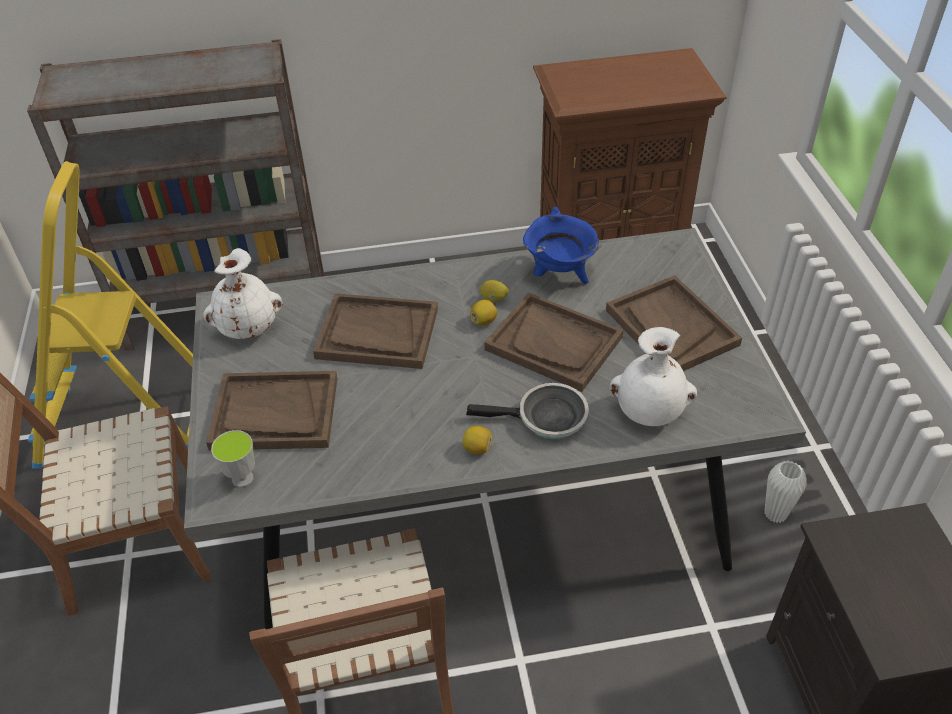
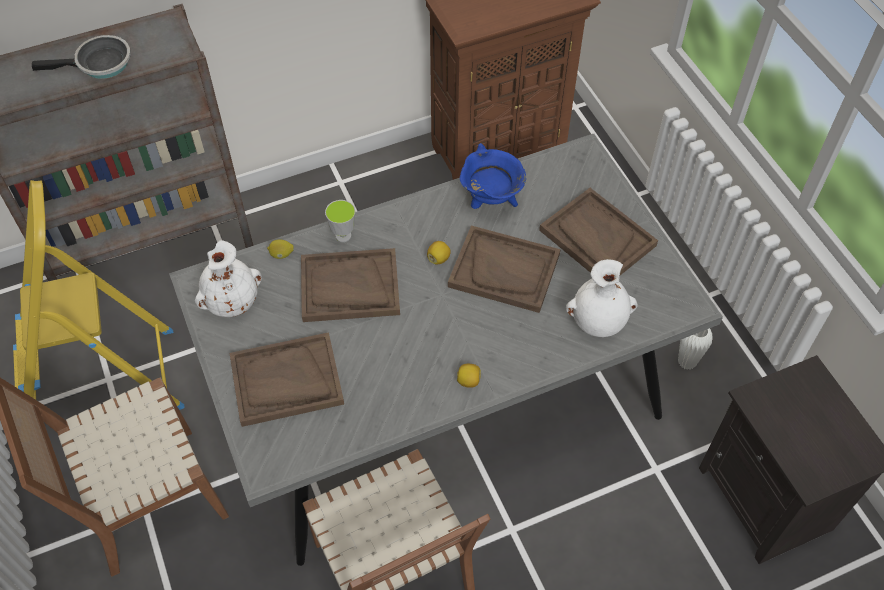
camera: 15 degrees left, 10 degrees up
cup [211,430,255,487] -> cup moved to [325,200,355,242]
frying pan [466,383,589,440] -> frying pan moved to [32,35,131,79]
lemon [480,280,509,302] -> lemon moved to [267,239,294,259]

